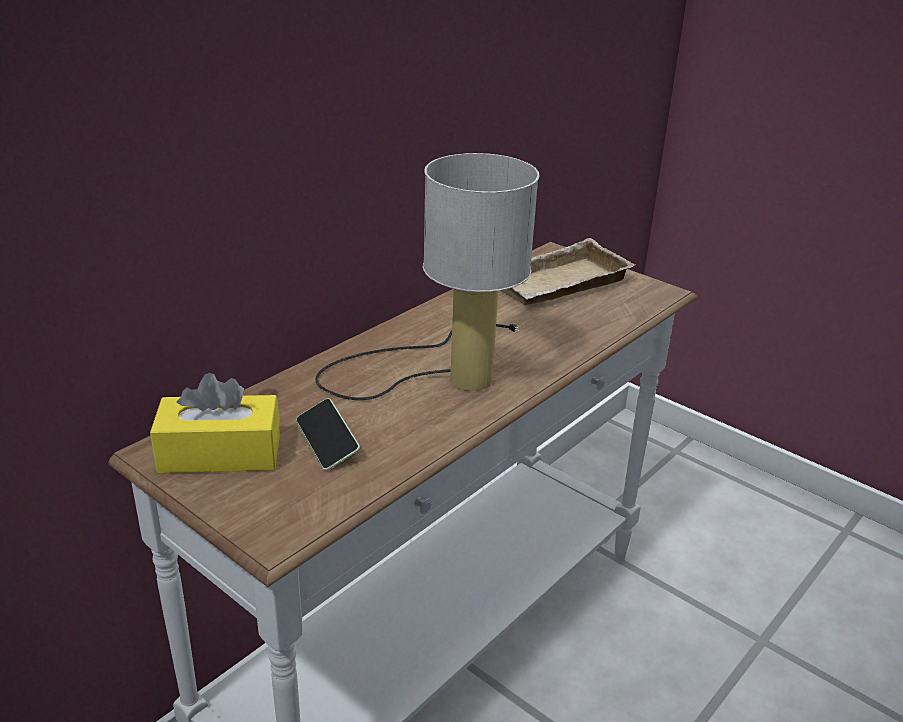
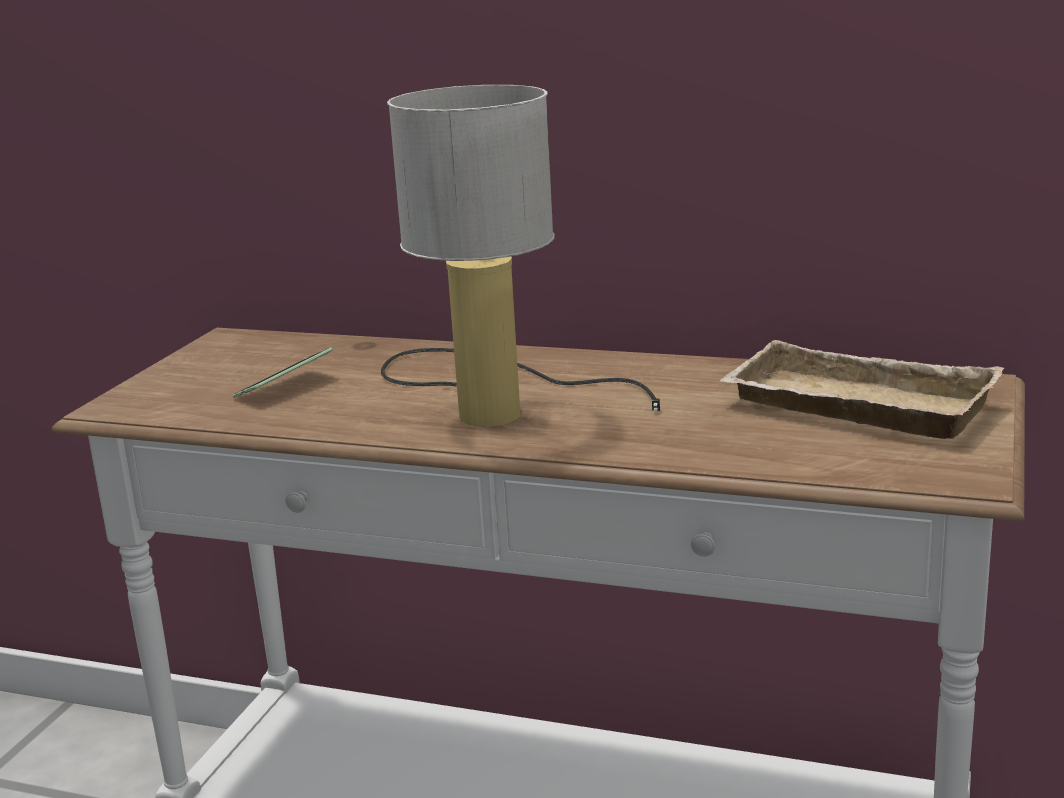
camera: 70 degrees right, 10 degrees down
yellow tissue box [150,373,280,473] -> none

